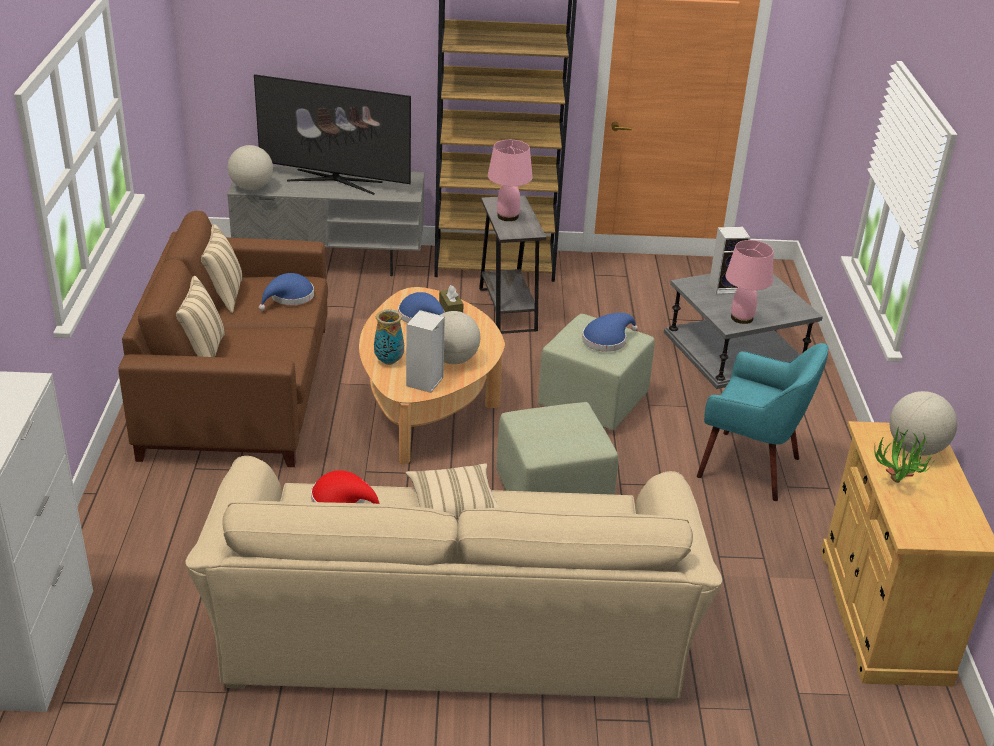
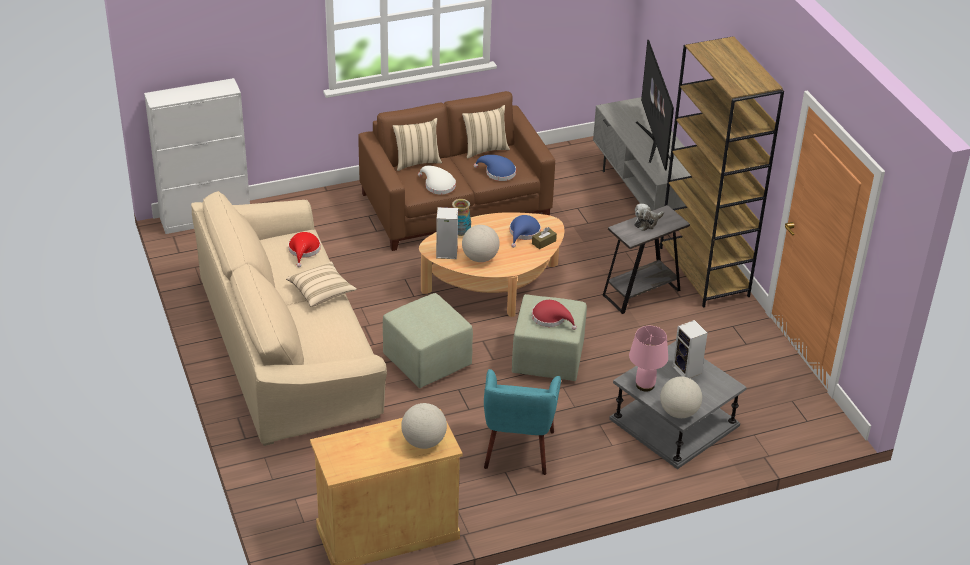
camera: 70 degrees right, 5 degrees up
globe [228,145,273,190] -> globe moved to [660,377,702,418]
pink table lamp [488,140,533,221] -> plush toy [634,203,664,231]
blue hat [582,313,638,352] -> red hat [532,300,577,330]
potted plant [874,427,937,483] -> none
none -> white hat [418,166,456,194]

